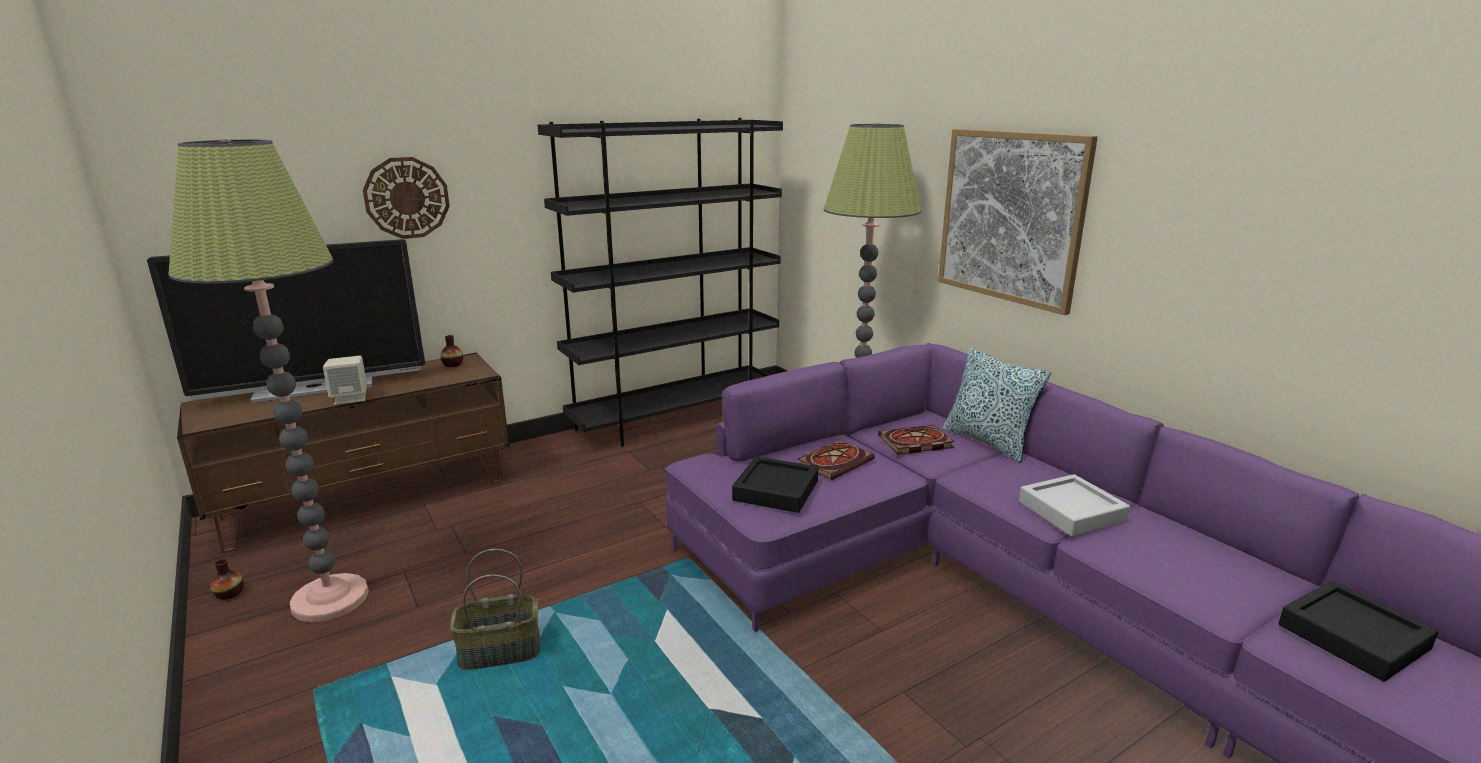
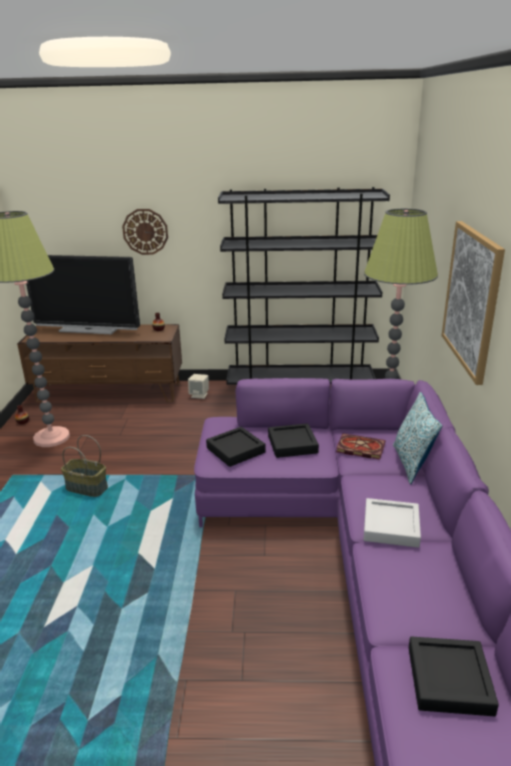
camera: 35 degrees right, 5 degrees up
beige speaker [323,356,367,405] -> beige speaker moved to [188,374,209,399]
book [798,440,875,480] -> black tray [268,423,319,458]

